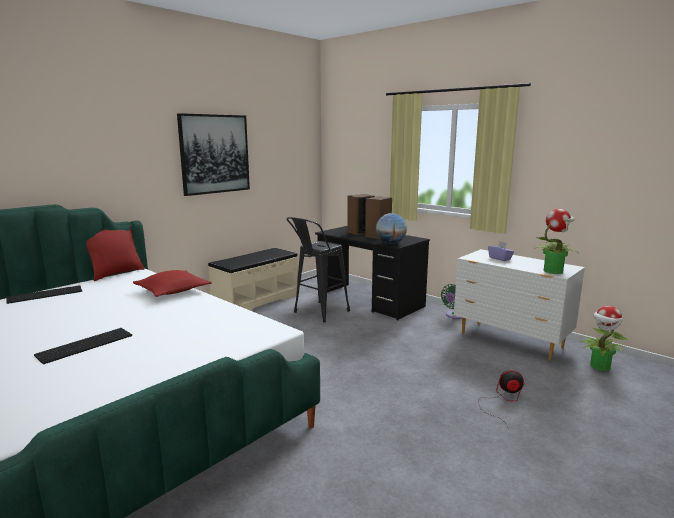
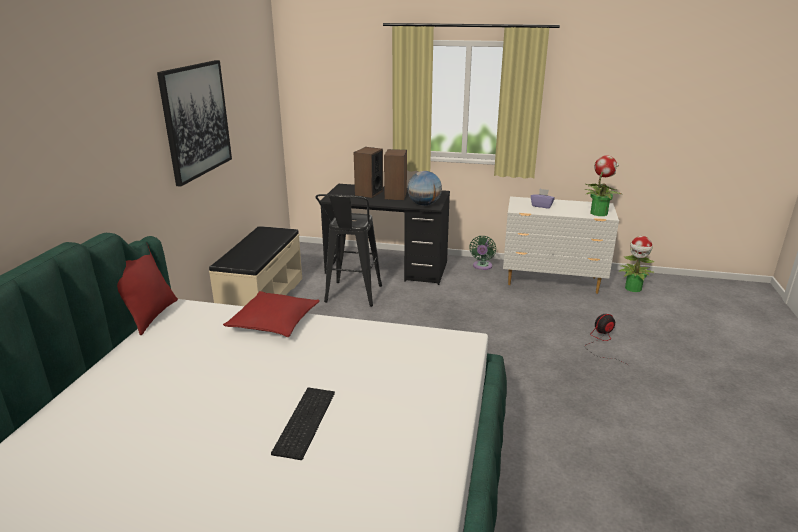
camera: 30 degrees left, 10 degrees up
keyboard [6,285,82,304] -> none

